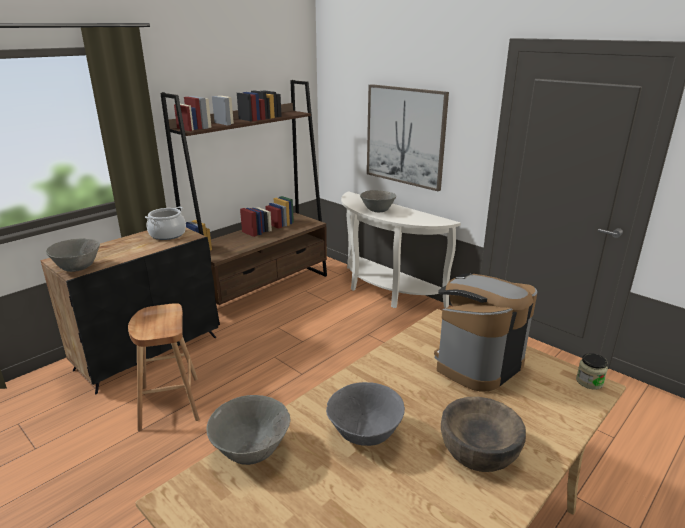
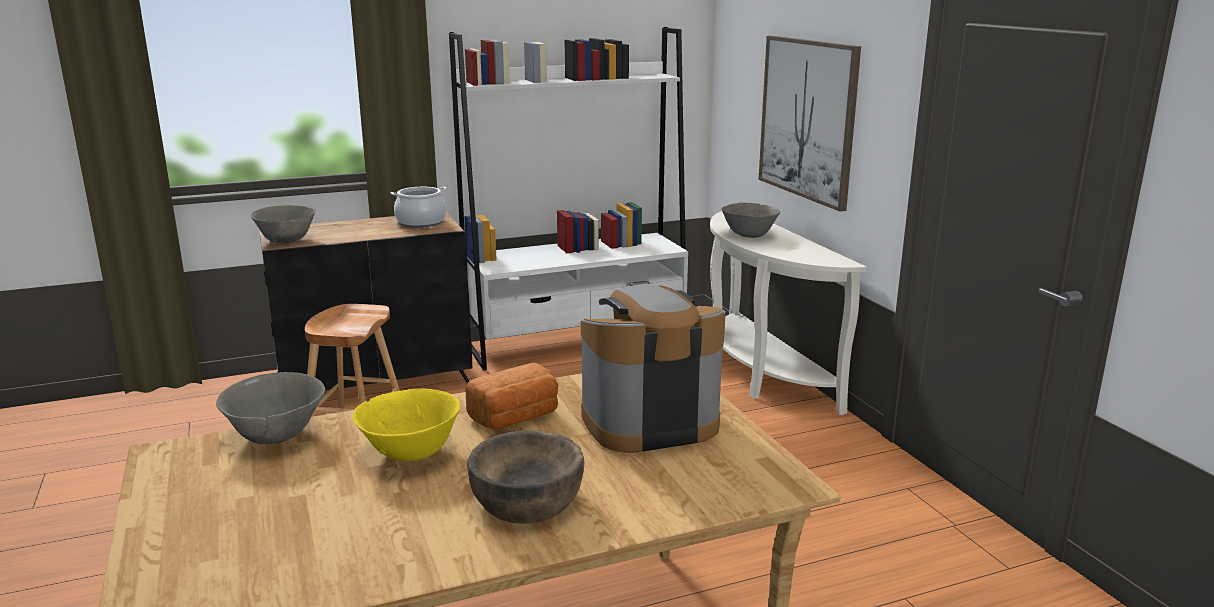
camera: 25 degrees right, 5 degrees down
brown bookcase [160,80,327,325] -> white bookcase [449,27,688,371]
grey bowl [326,382,405,446] -> yellow bowl [353,389,460,461]
jar [576,353,608,390] -> none
none -> bread [465,363,558,429]

